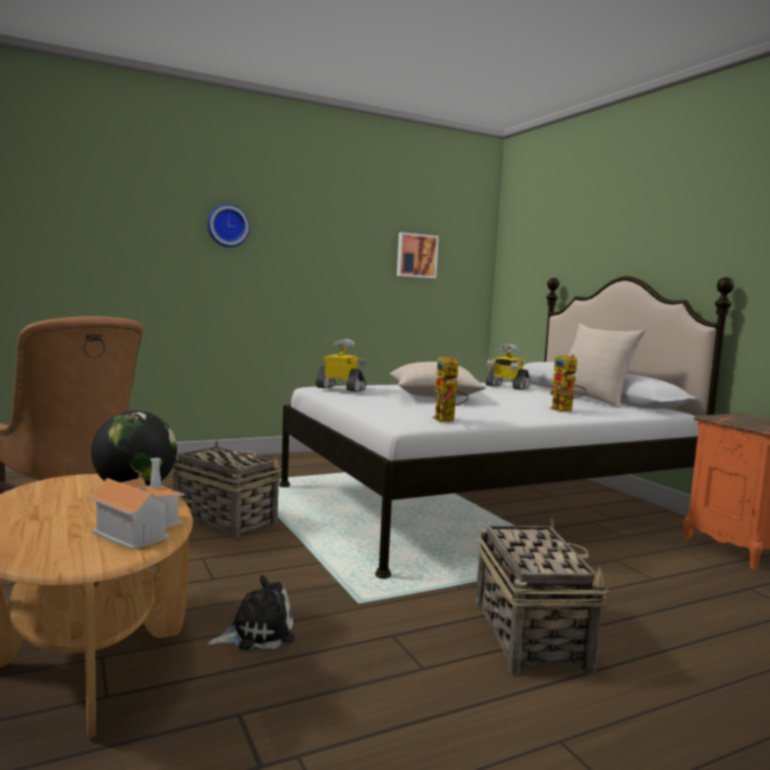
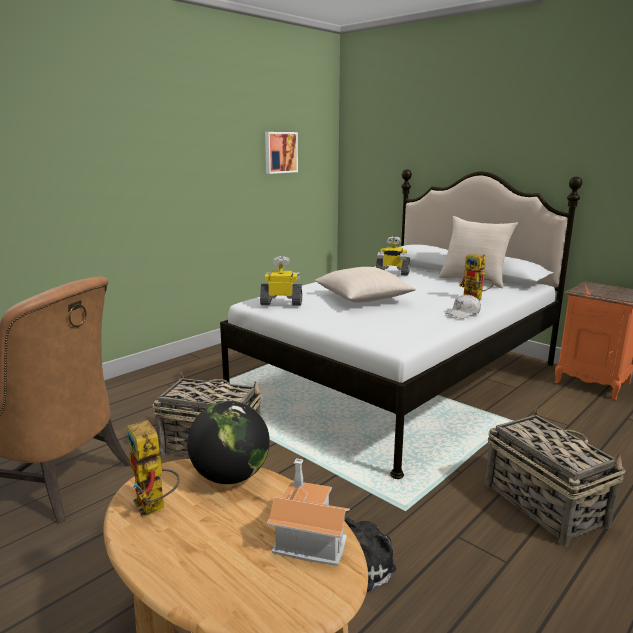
camera: 20 degrees left, 10 degrees up
wall clock [207,204,250,247] -> none
toy robot [433,356,469,422] -> toy robot moved to [127,420,180,518]
none -> white cap [445,294,481,319]

